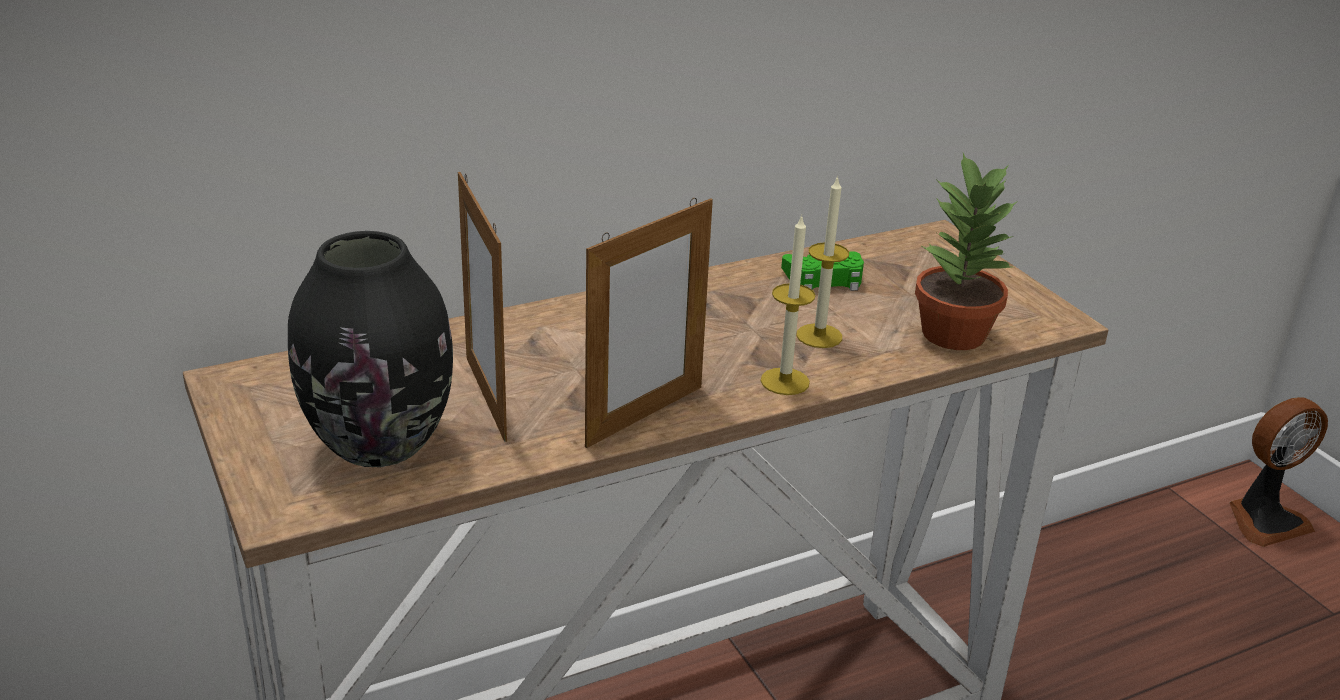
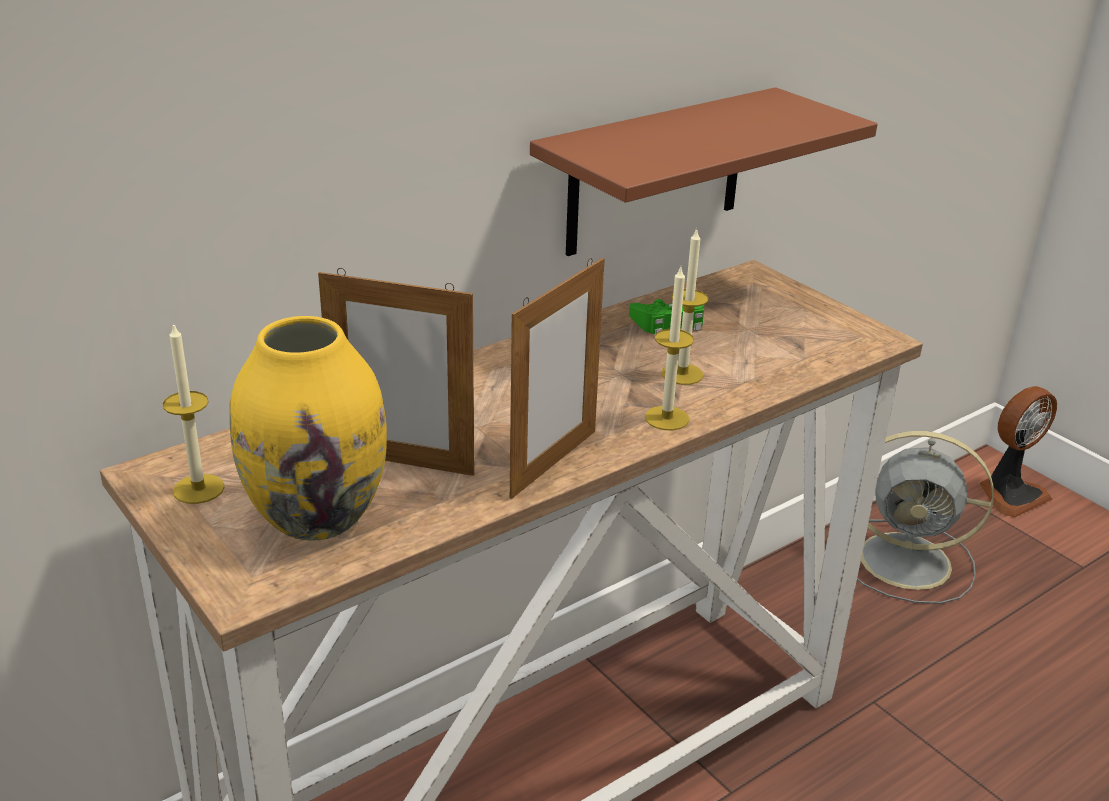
camera: 10 degrees left, 0 degrees up
black vase [288,231,453,467] -> yellow vase [230,316,387,541]
picture frame [458,172,507,442] -> picture frame turned 45 degrees counterclockwise [318,268,474,476]
potted plant [915,153,1018,350] -> none
none -> candle [163,322,224,504]
none -> brown shelf [530,87,878,256]
none -> grey fan [857,431,993,604]

